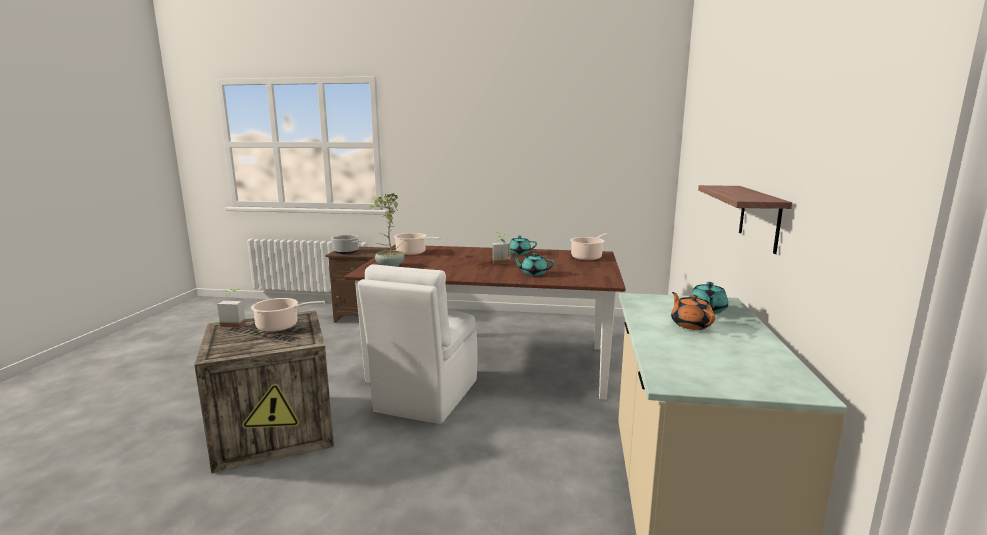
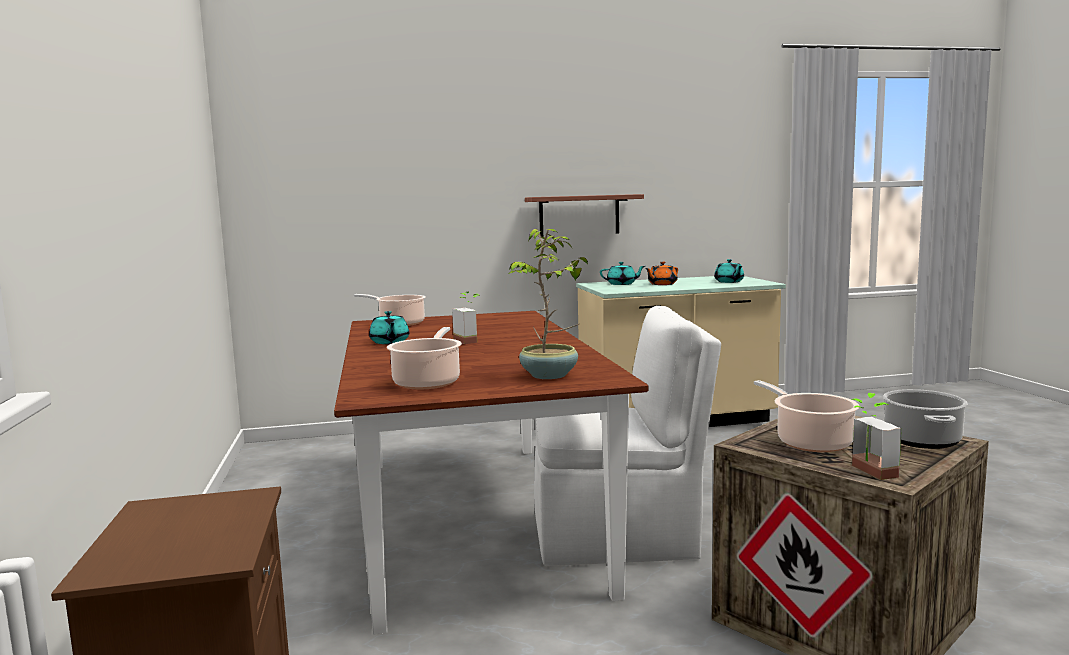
camera: 110 degrees left, 5 degrees down
cooking pot [330,235,361,254] -> cooking pot moved to [883,389,968,449]
turquoise teapot [513,253,555,276] -> turquoise teapot moved to [714,259,744,283]

